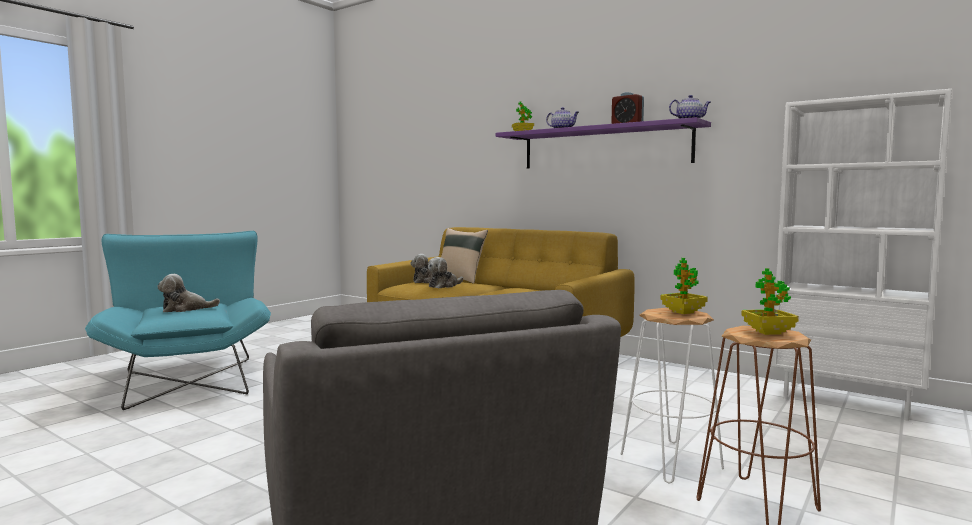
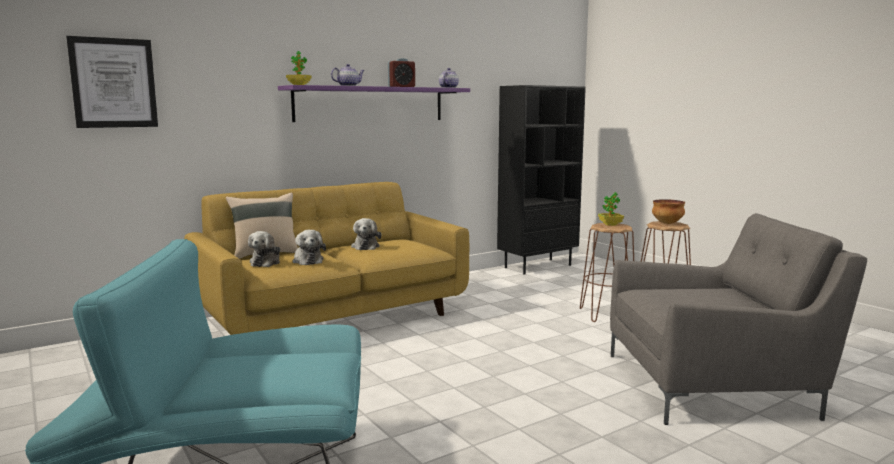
camera: 70 degrees left, 5 degrees up
plush toy [157,274,220,312] -> plush toy moved to [351,218,381,250]
white stool [621,308,724,483] -> brown stool [580,223,634,322]
potted plant [741,268,799,335] -> bowl [652,199,685,224]
white bookcase [772,89,952,421] -> black bookcase [497,85,586,274]
none -> picture [66,36,158,128]

